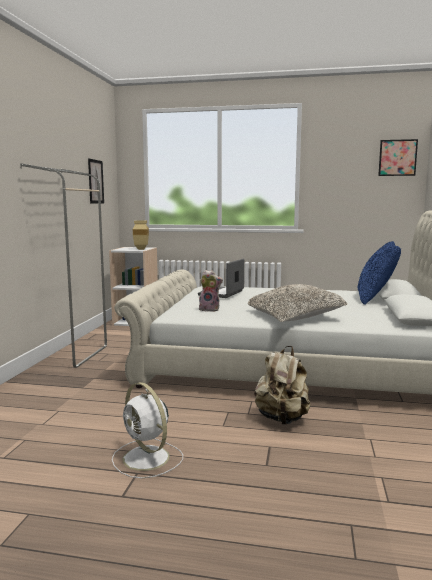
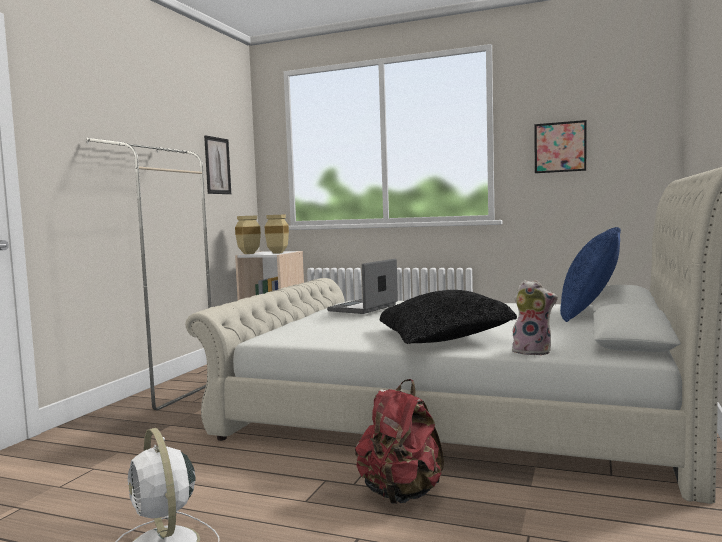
camera: 10 degrees right, 5 degrees down
plush toy [199,270,223,312] -> plush toy moved to [512,280,558,356]
beige pillow [248,284,347,322] -> black pillow [380,290,517,344]
beige backpack [254,346,311,425] -> red backpack [355,379,444,504]
picture [378,139,418,176] -> picture moved to [534,120,586,173]
none -> beige vase [235,215,261,254]

